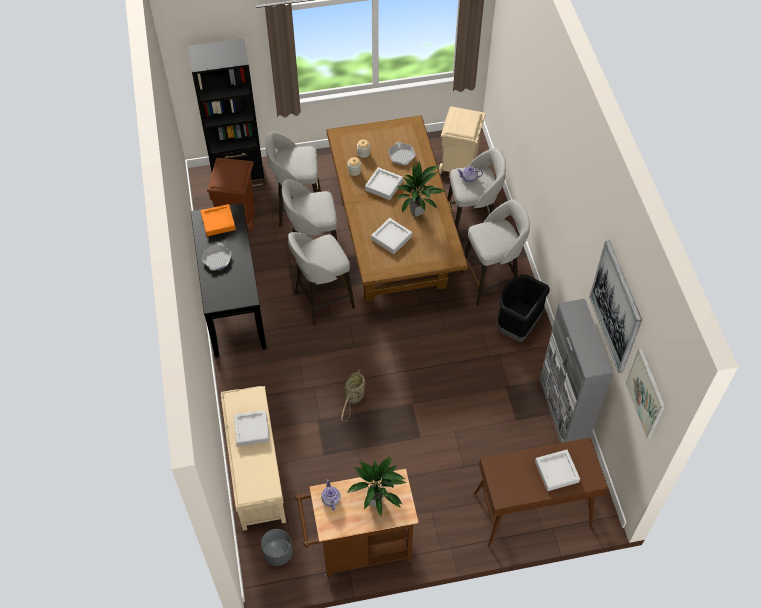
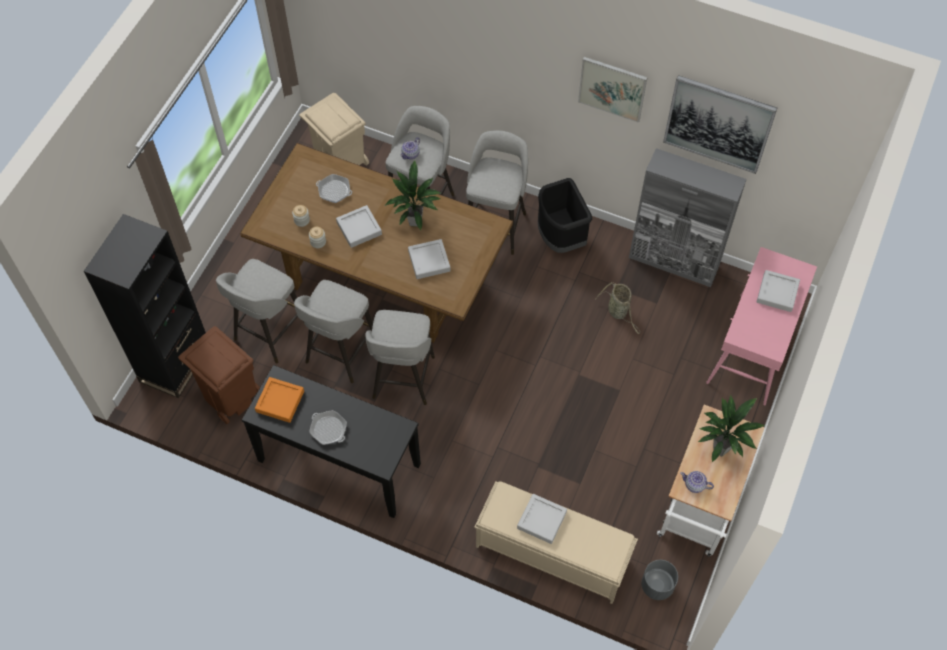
camera: 55 degrees left, 5 degrees up
brown cart [295,469,419,577] -> white cart [657,404,765,557]
basket [341,370,366,421] -> basket moved to [595,282,640,334]
brown console table [474,438,608,546] -> pink console table [706,247,817,405]
picture [625,348,665,439] -> picture moved to [578,57,648,123]

